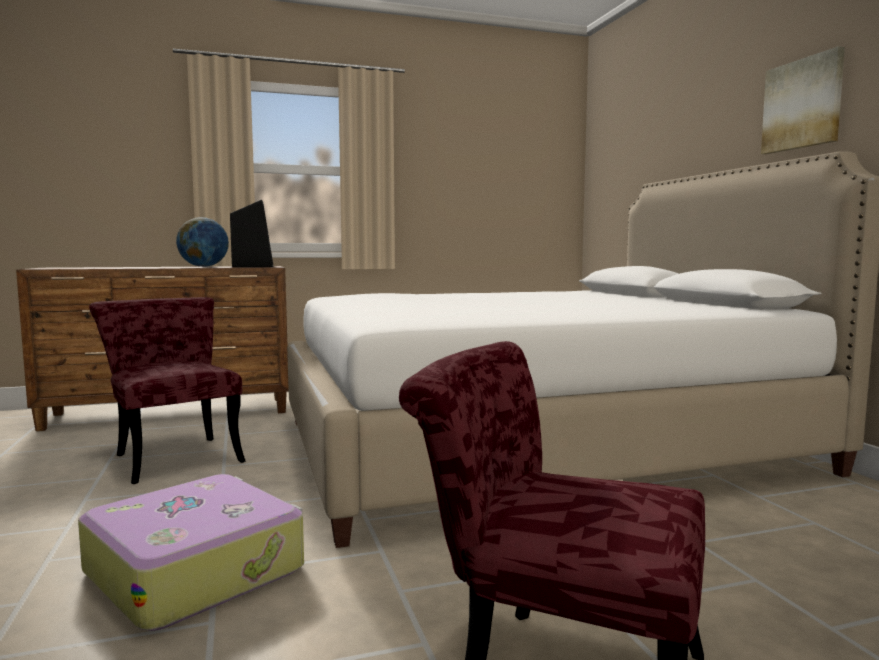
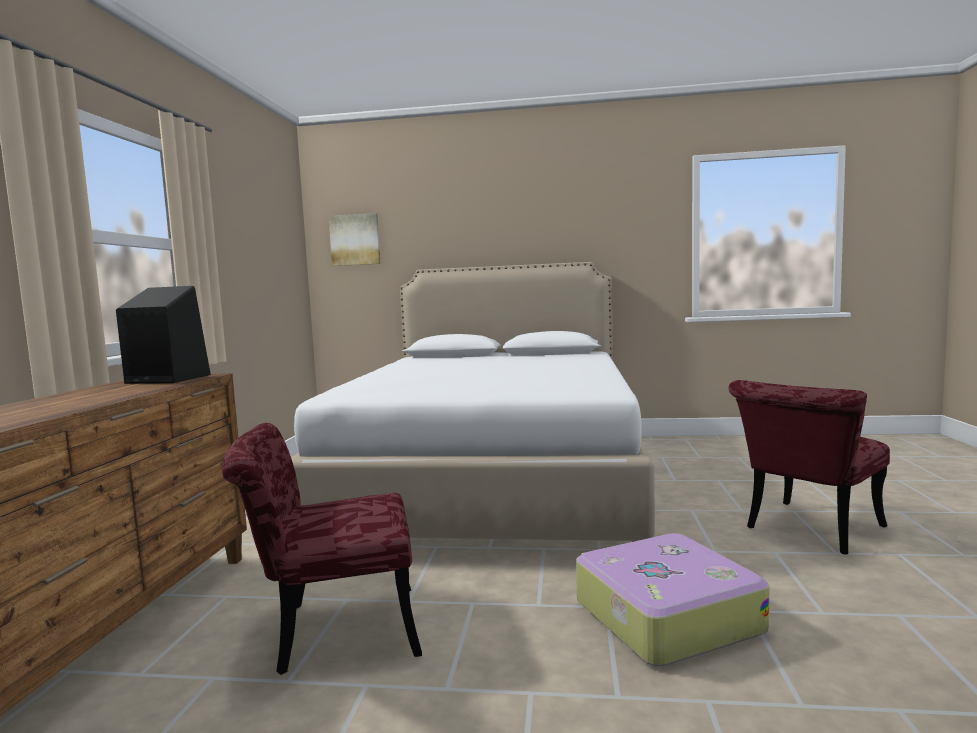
camera: 65 degrees left, 0 degrees up
globe [176,217,229,267] -> none
picture [761,46,845,154] -> picture moved to [329,213,380,266]

